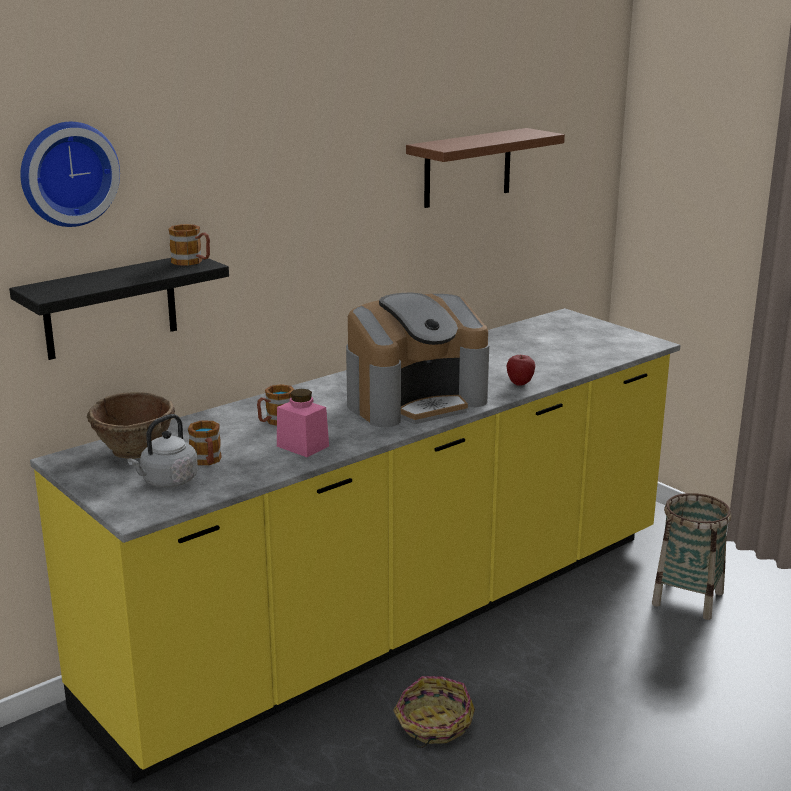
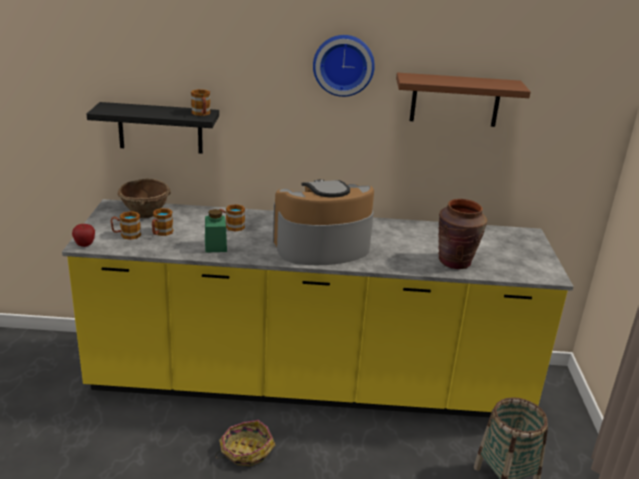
camera: 40 degrees right, 5 degrees up
wall clock [20,122,120,227] -> wall clock moved to [313,35,375,97]
grey kettle [127,414,198,488] -> mug [111,211,141,240]
pink jar [277,389,329,457] -> green jar [205,209,227,253]
coffee machine [346,293,489,427] -> coffee machine turned 150 degrees clockwise [273,179,374,265]
apple [507,355,535,386] -> apple moved to [72,224,95,247]
none -> brown vase [438,199,487,269]

